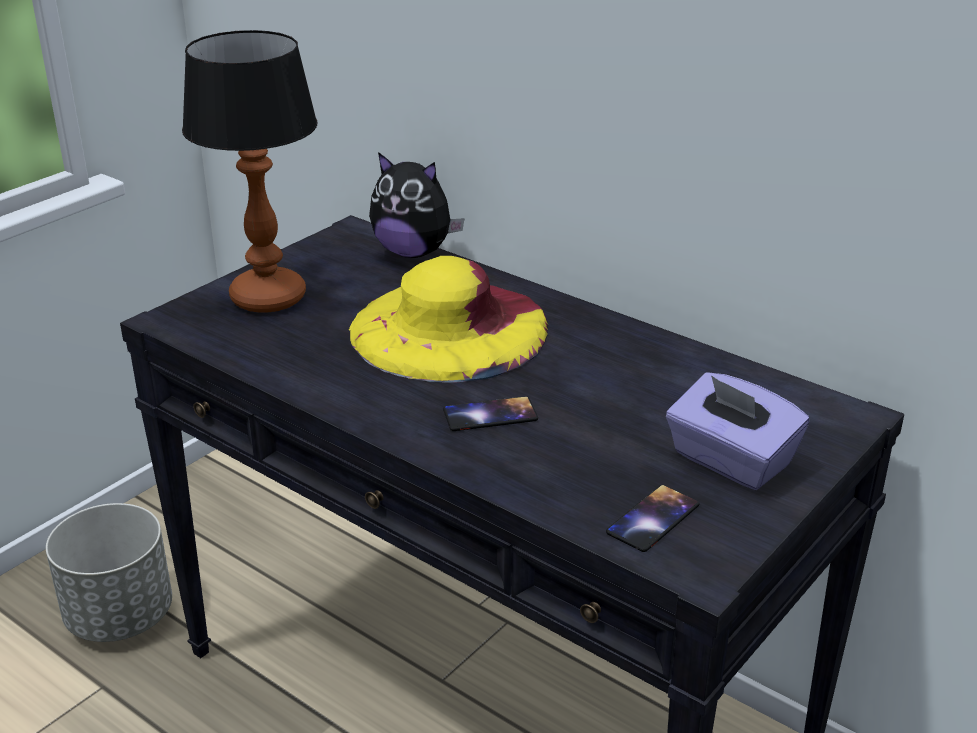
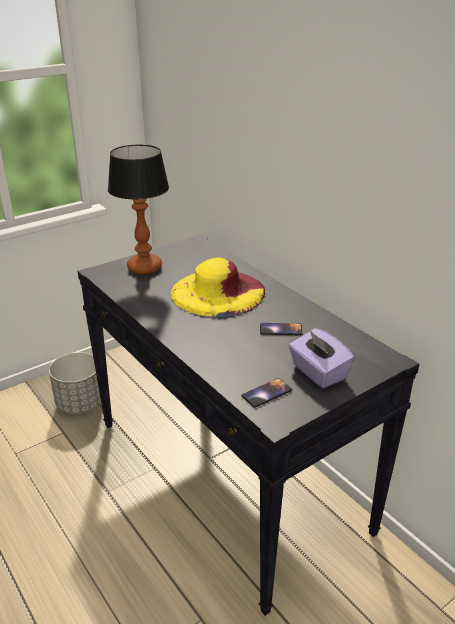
camera: 15 degrees right, 0 degrees up
plush toy [369,152,465,258] -> none
phone [443,396,538,431] -> phone moved to [260,323,302,335]

